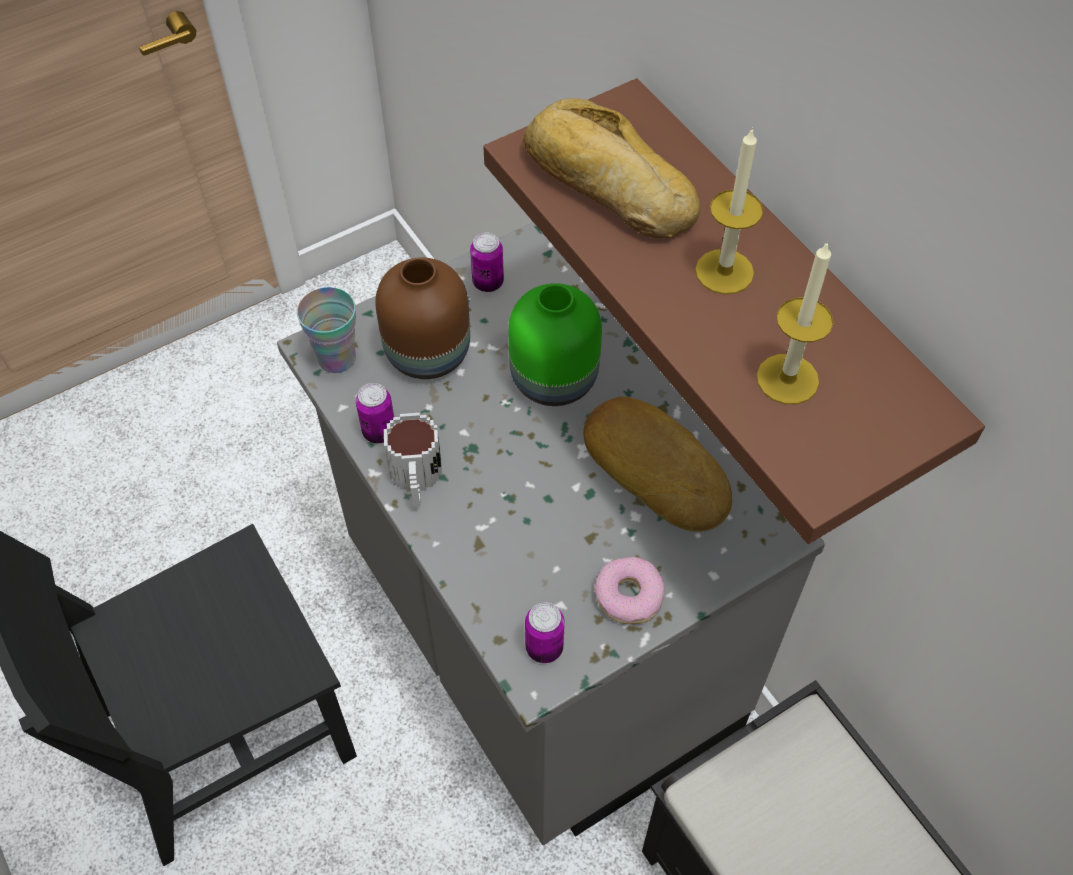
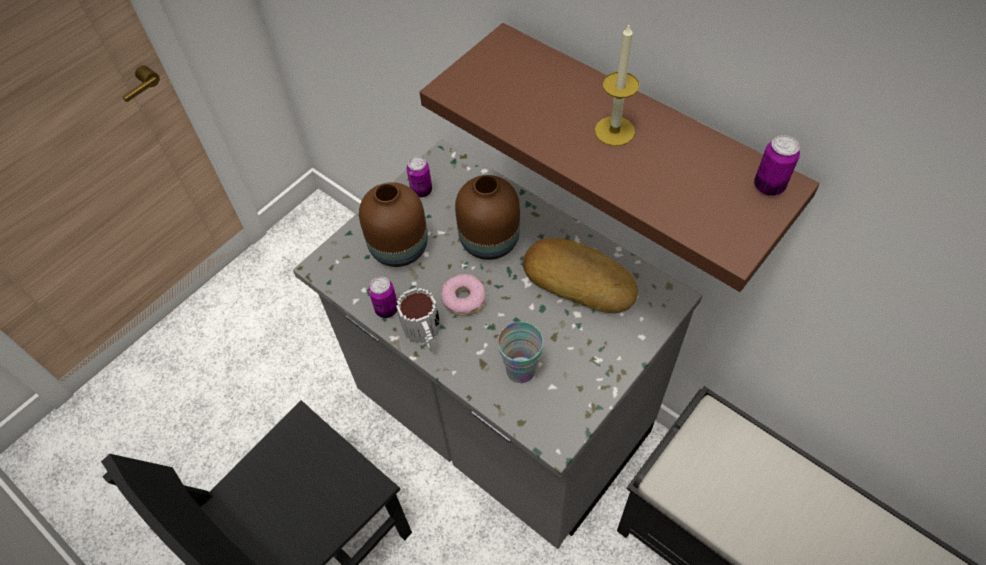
camera: 15 degrees left, 0 degrees up
cup [297,287,356,373] -> cup moved to [498,322,543,383]
green vase [508,283,602,406] -> brown vase [455,175,520,260]
bread [523,98,701,238] -> none
can [525,602,565,663] -> can moved to [754,135,800,196]
donut [594,557,664,624] -> donut moved to [441,274,486,316]
candle [757,241,833,404] -> none

